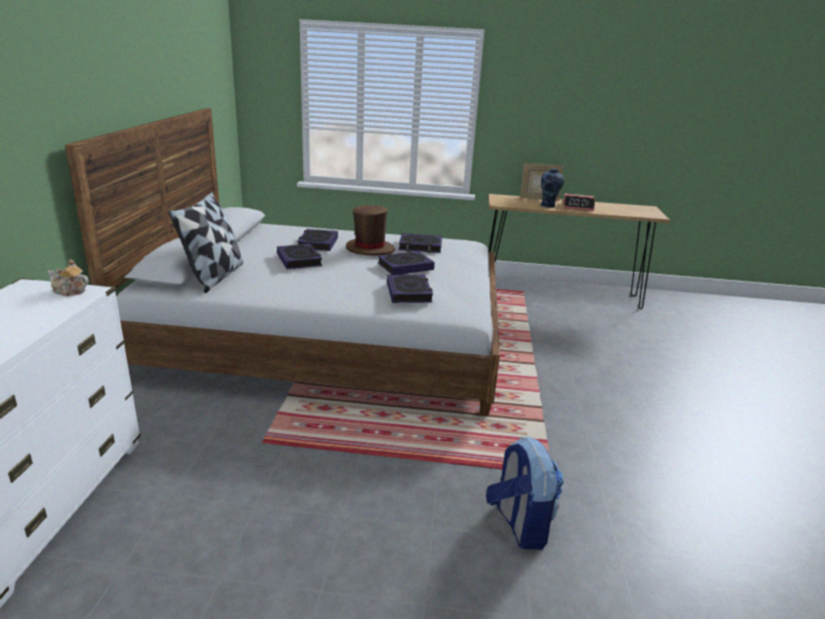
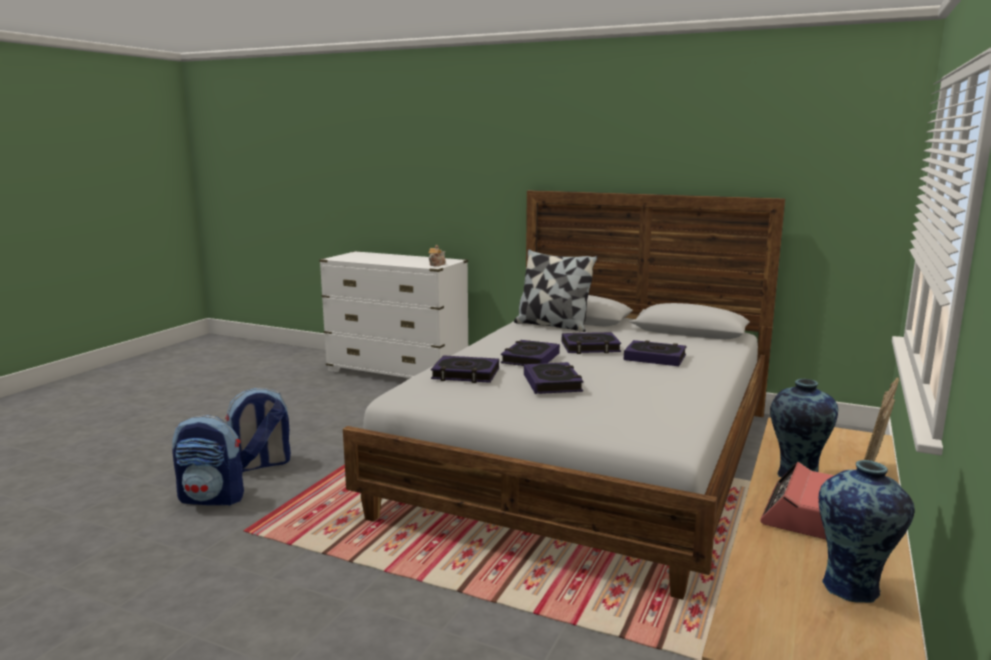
camera: 110 degrees right, 10 degrees down
brown hat [346,205,395,256] -> none
book [399,233,442,253] -> book moved to [501,340,560,366]
none -> backpack [225,388,291,472]
none -> vase [818,460,915,603]

